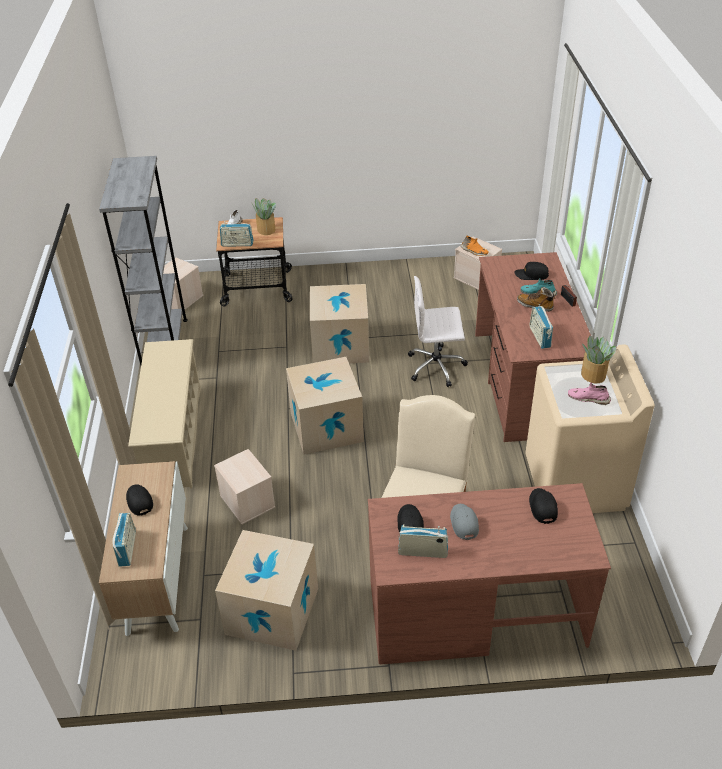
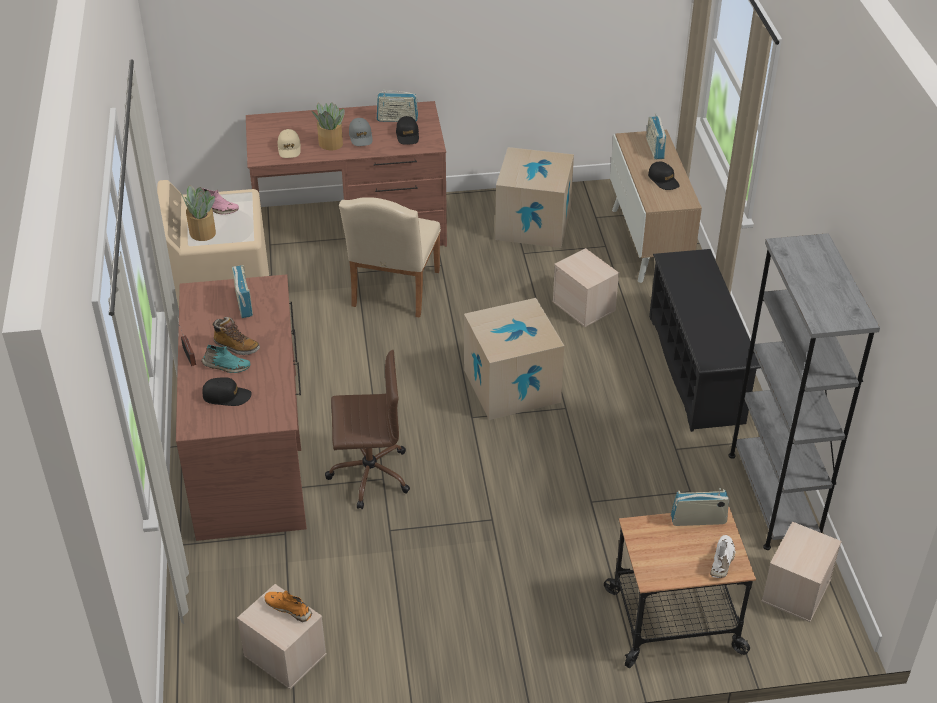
camera: 175 degrees right, 0 degrees up
beige shoe rack [128,339,201,489] -> black shoe rack [649,249,761,432]
potted plant [251,198,276,235] -> potted plant moved to [312,102,345,150]
cardboard box [310,284,369,364] -> none
white office chair [408,276,468,387] -> brown office chair [325,350,410,509]
black cap [529,488,558,524] -> beige cap [278,129,301,158]

